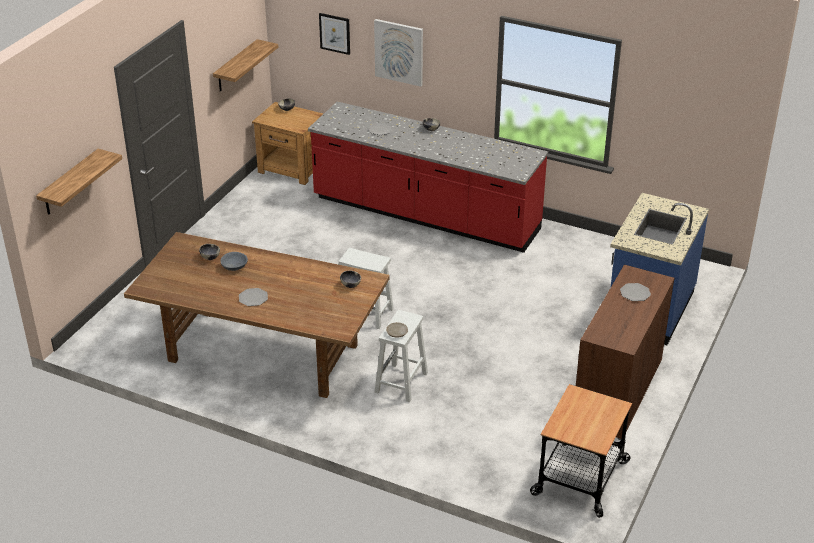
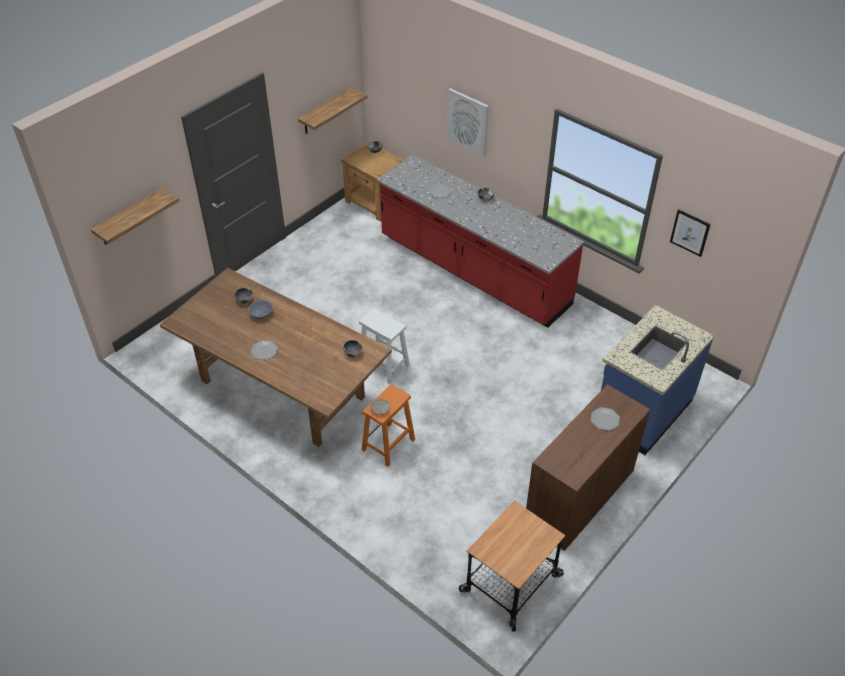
camera: 15 degrees right, 10 degrees up
picture [319,13,350,55] -> picture moved to [670,209,711,257]
white stool [375,310,428,402] -> orange stool [362,384,415,467]

